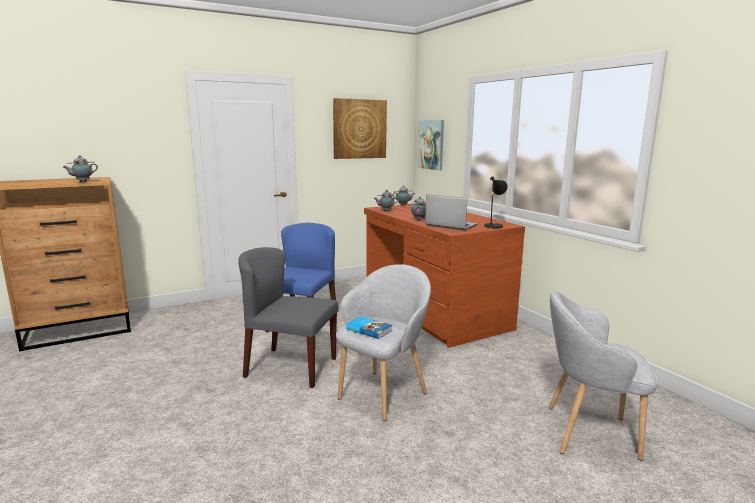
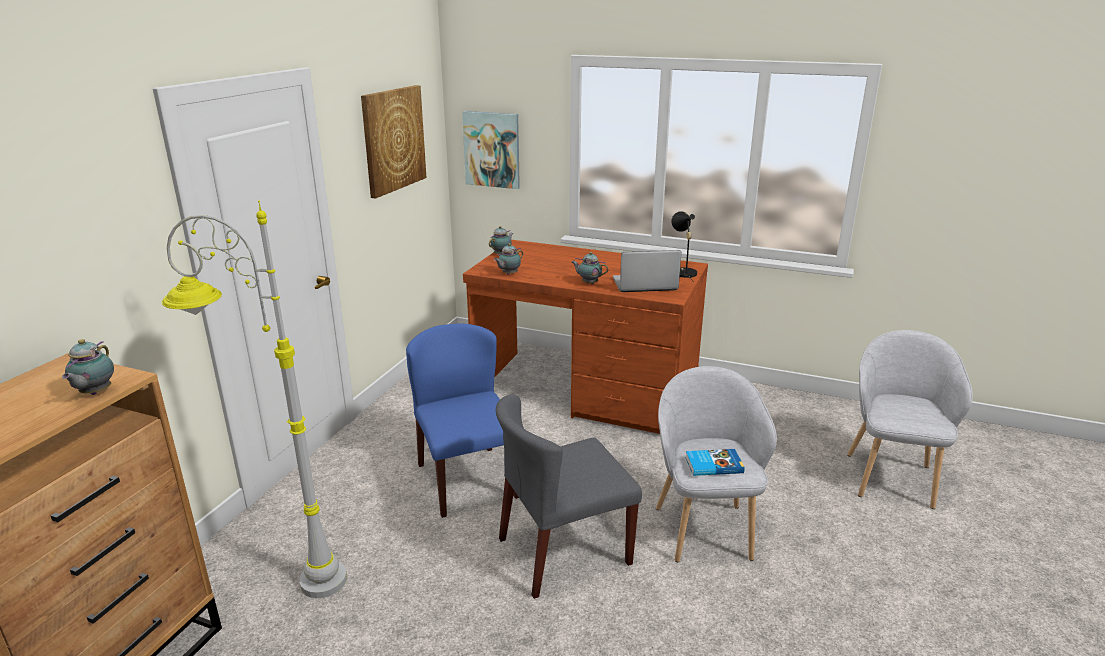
camera: 40 degrees left, 10 degrees up
grey armchair [548,291,658,461] -> grey armchair turned 135 degrees clockwise [847,330,973,509]
none -> grey floor lamp [162,201,347,598]

